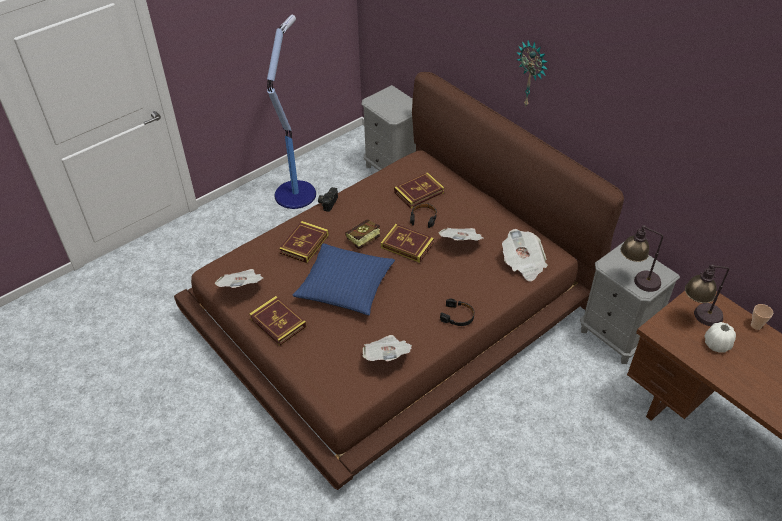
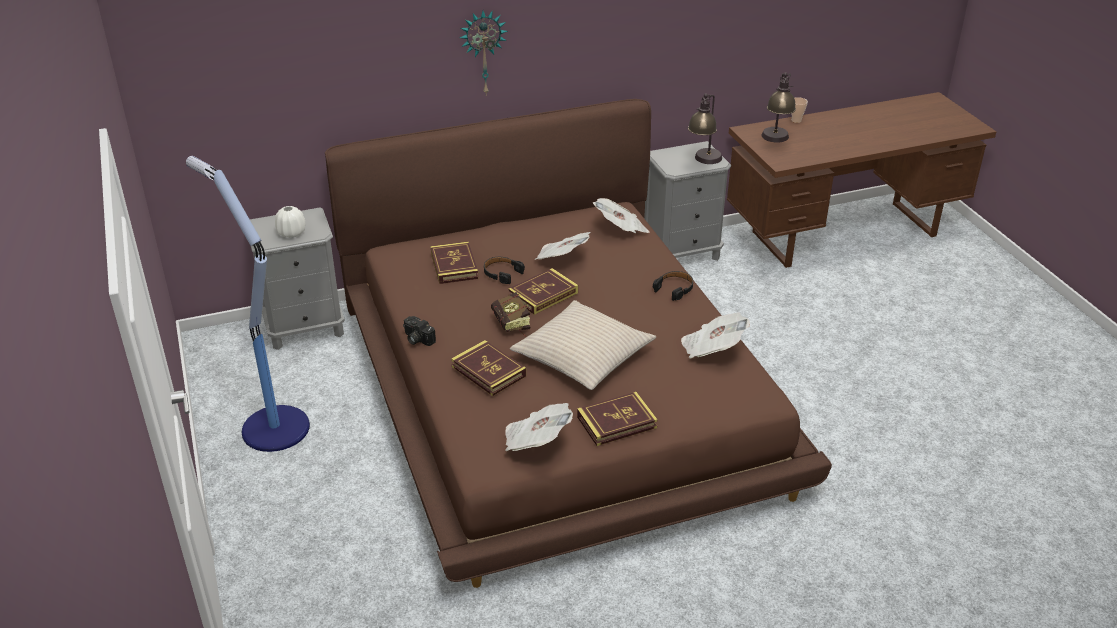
camera: 70 degrees left, 10 degrees down
blue pillow [293,243,395,315] -> beige pillow [510,300,656,390]
white vase [705,322,736,353] -> white vase moved to [275,206,305,238]

